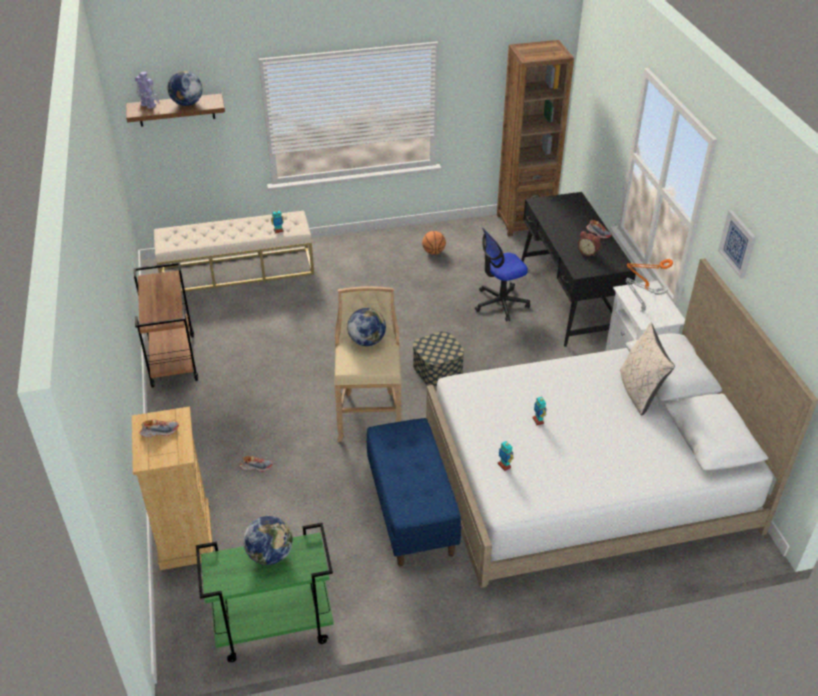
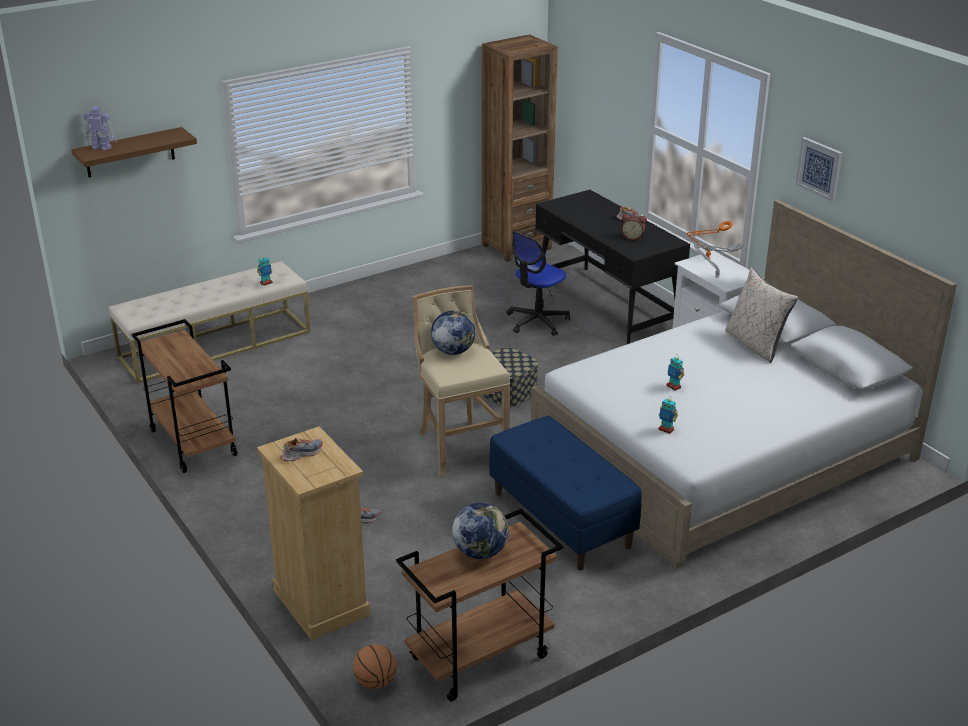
camera: 20 degrees left, 10 degrees down
globe [167,71,202,106] -> none
green cart [196,523,334,662] -> brown cart [396,509,563,701]
basketball [422,231,446,255] -> basketball moved to [353,644,397,689]

